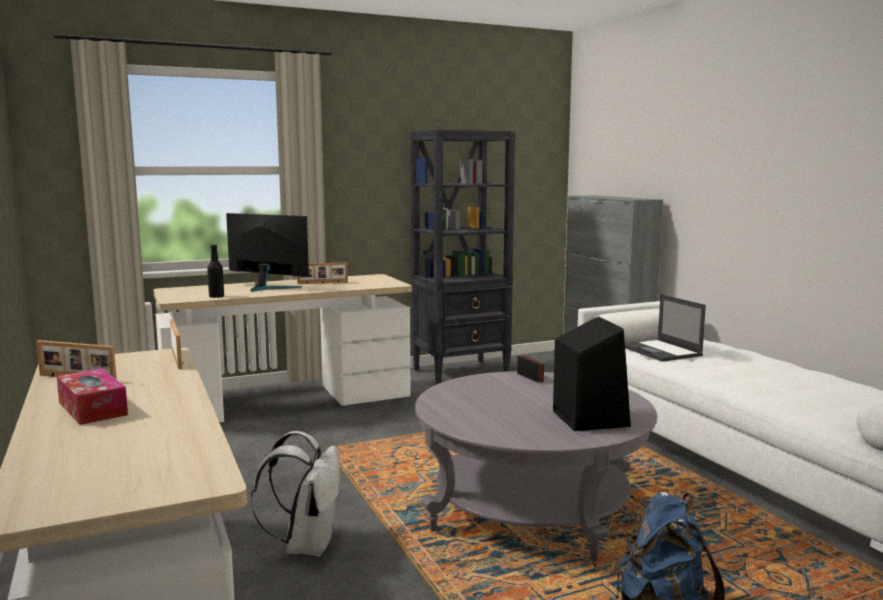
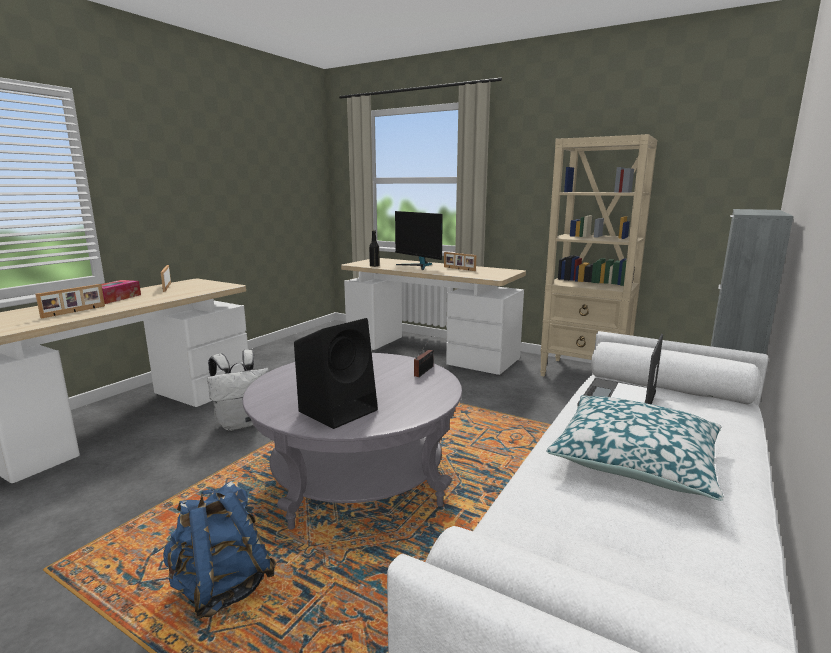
camera: 55 degrees right, 5 degrees up
picture frame [170,319,184,369] -> picture frame moved to [35,284,105,318]
monitor [226,213,309,292] -> monitor turned 150 degrees clockwise [395,211,443,270]
black bookcase [410,130,516,385] -> beige bookcase [540,134,657,376]
none -> pillow [546,395,724,501]

